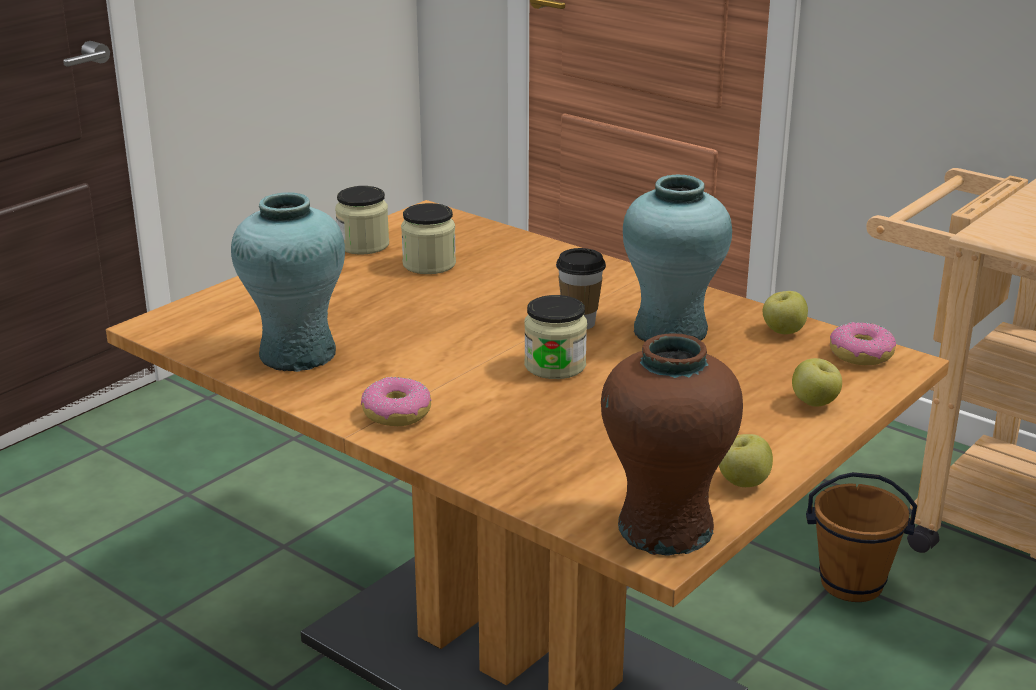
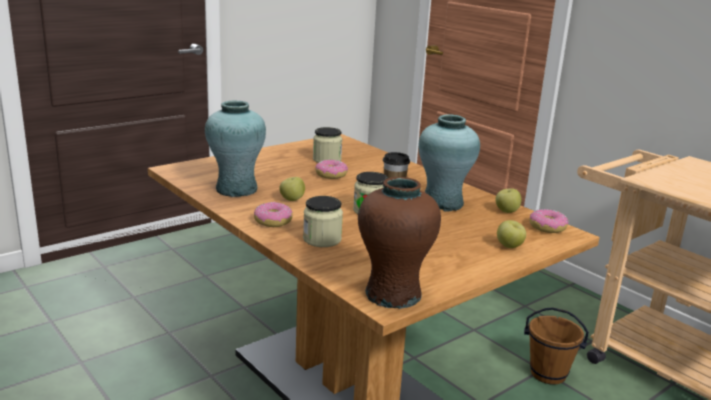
camera: 10 degrees right, 5 degrees down
jar [335,186,389,255] -> jar moved to [303,196,343,247]
apple [719,434,773,487] -> apple moved to [279,177,305,201]
none -> donut [315,159,348,179]

